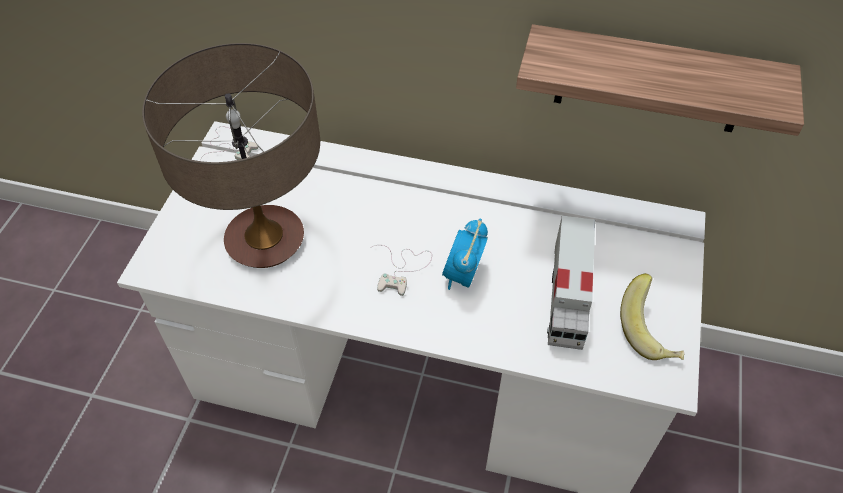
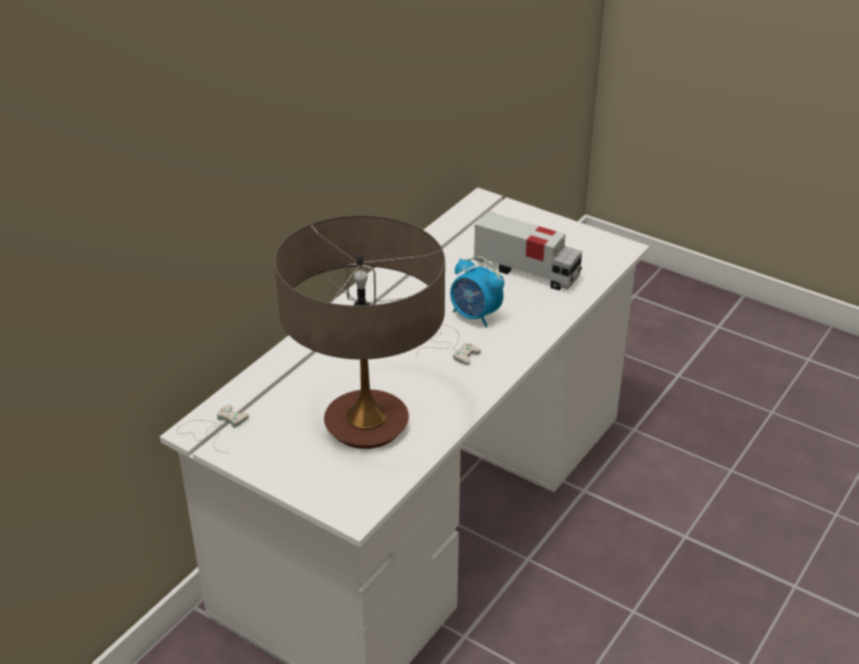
camera: 70 degrees left, 15 degrees down
shelf [516,24,804,136] -> none
banana [620,273,684,360] -> none

